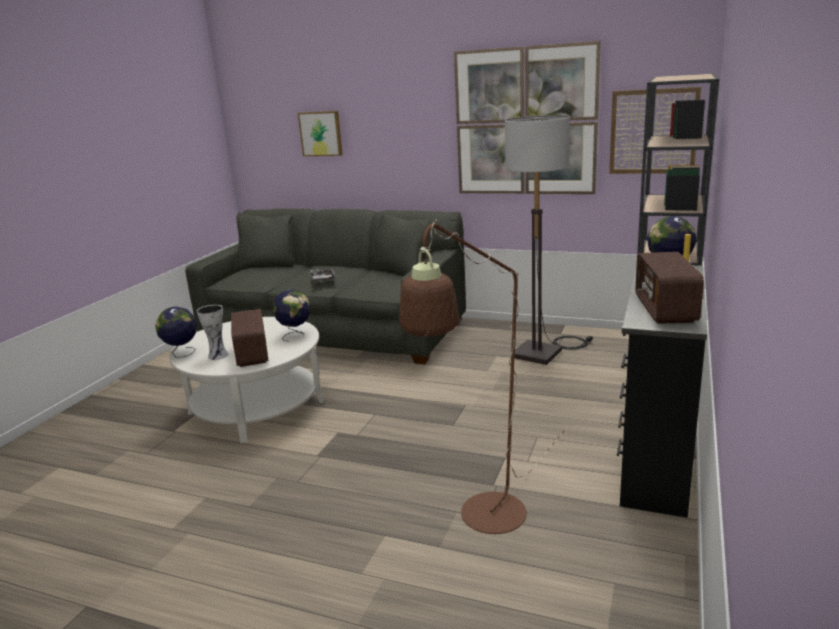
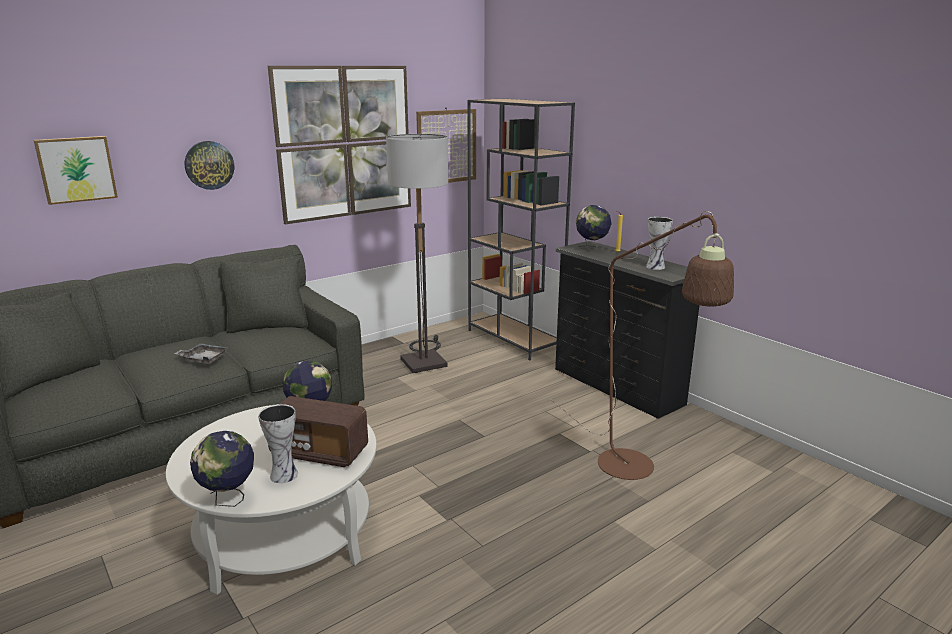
camera: 60 degrees left, 0 degrees up
radio [635,252,704,324] -> vase [646,217,673,270]
none -> wall clock [184,141,234,190]

